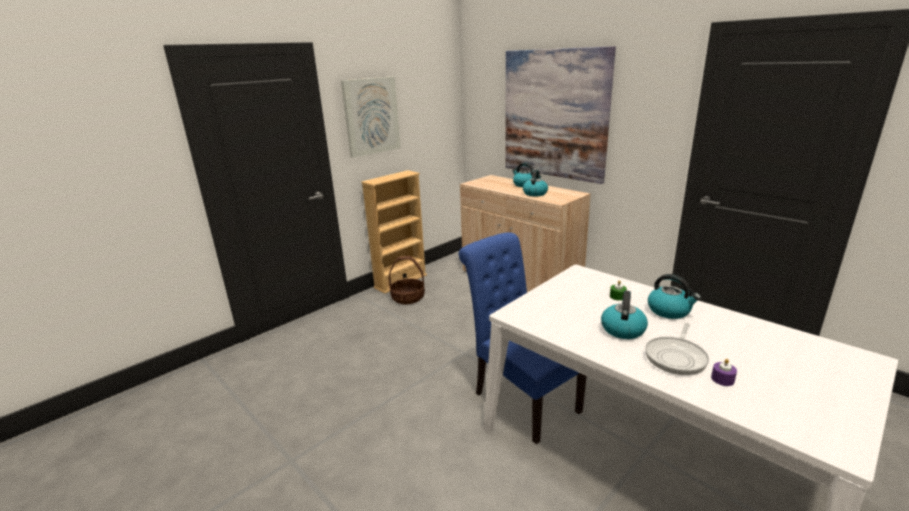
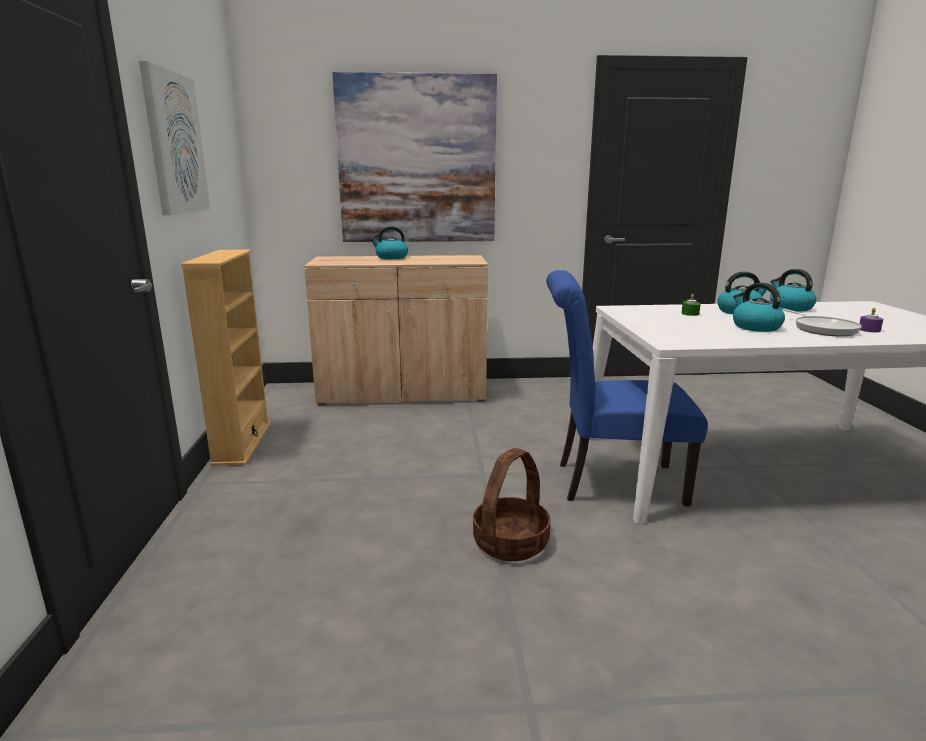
camera: 50 degrees left, 5 degrees down
basket [389,256,425,304] -> basket moved to [473,448,551,561]
kettle [523,170,548,196] -> kettle moved to [770,269,816,311]

